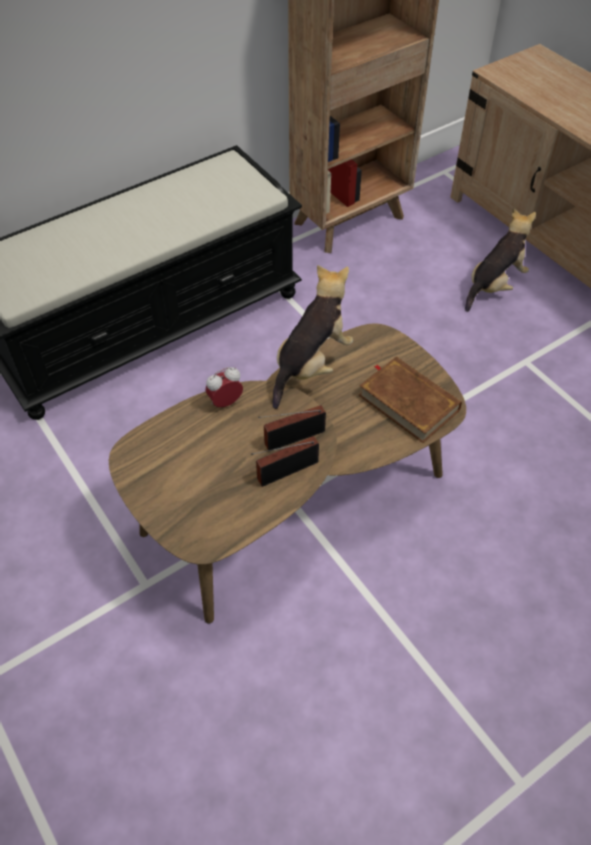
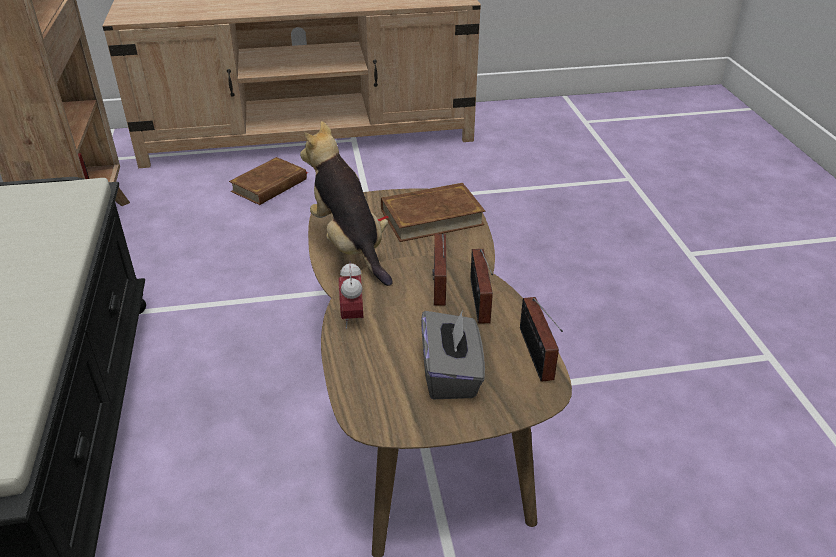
camera: 65 degrees left, 15 degrees down
plush toy [465,209,536,312] -> brown book [229,157,307,205]
none -> grey tissue box [421,309,485,399]
none -> radio [520,297,563,382]

